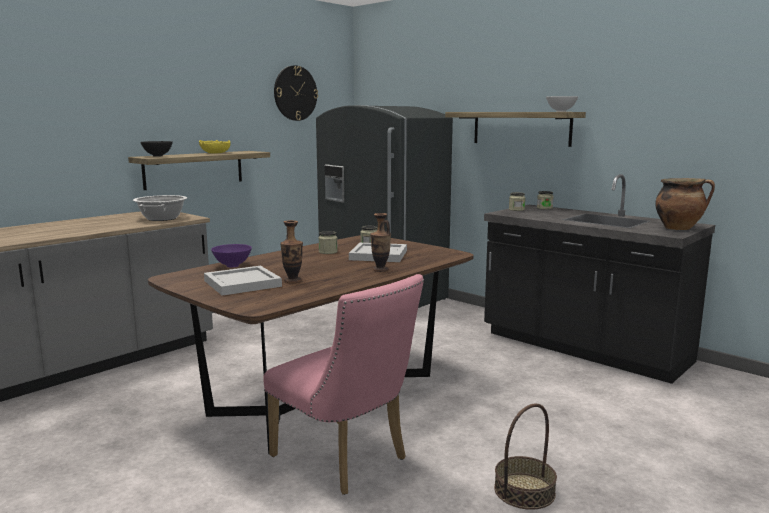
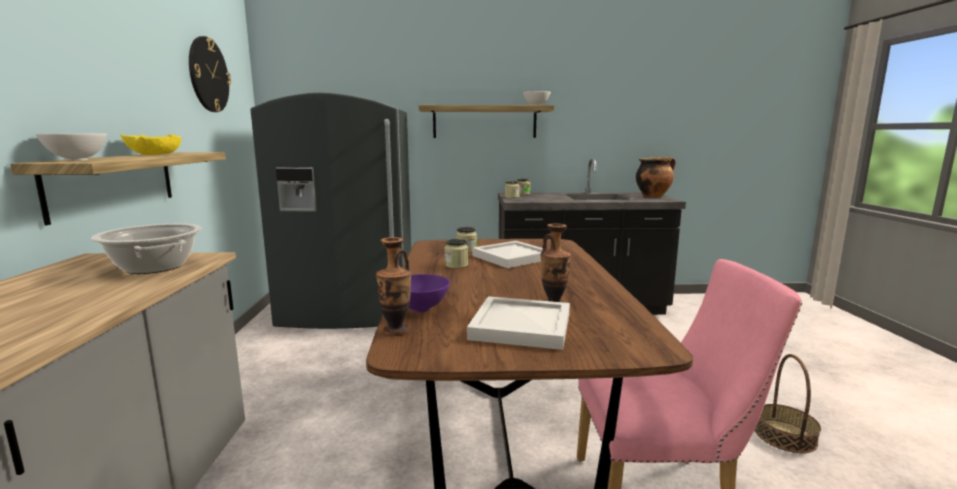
camera: 45 degrees left, 0 degrees up
black bowl [141,141,173,157] -> white bowl [35,134,107,161]
vase [370,213,391,272] -> vase moved to [376,237,411,336]

